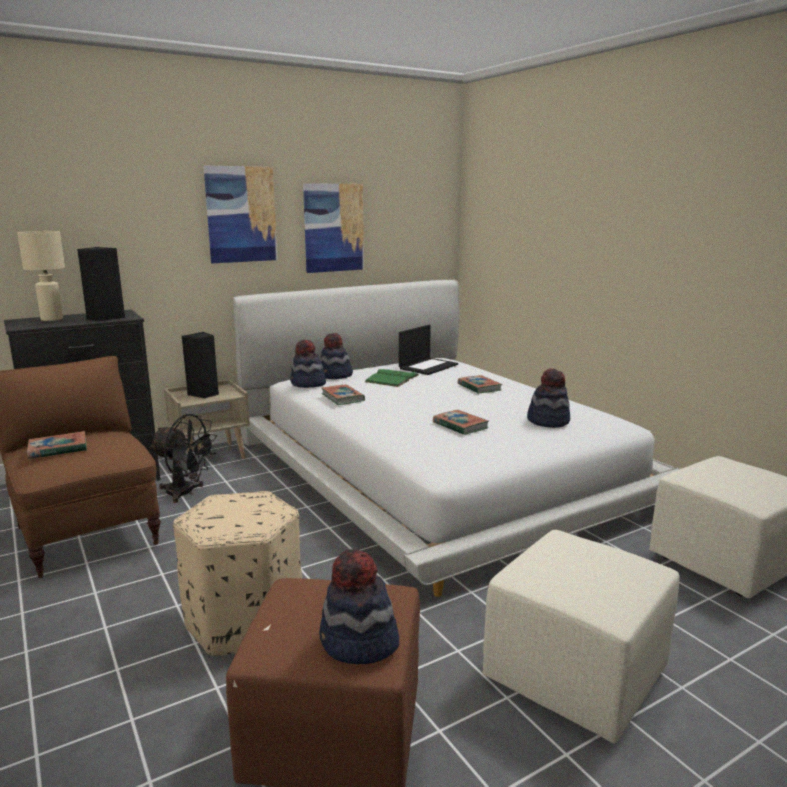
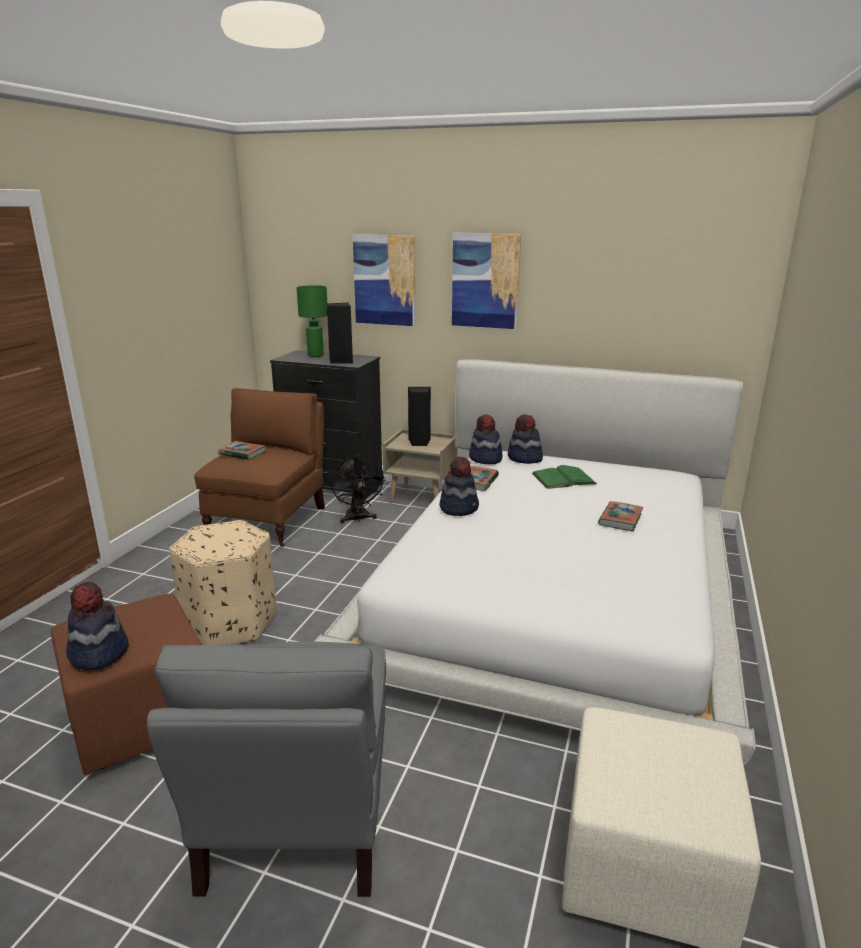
camera: 50 degrees right, 5 degrees up
beige table lamp [17,231,65,321] -> green table lamp [296,285,327,357]
picture [303,183,364,273] -> picture moved to [353,234,415,326]
laptop [399,325,458,375] -> none
book [433,410,489,435] -> none
beige ottoman [482,530,680,744] -> grey armchair [147,642,386,897]
hat [527,368,570,428] -> hat moved to [439,456,479,516]

